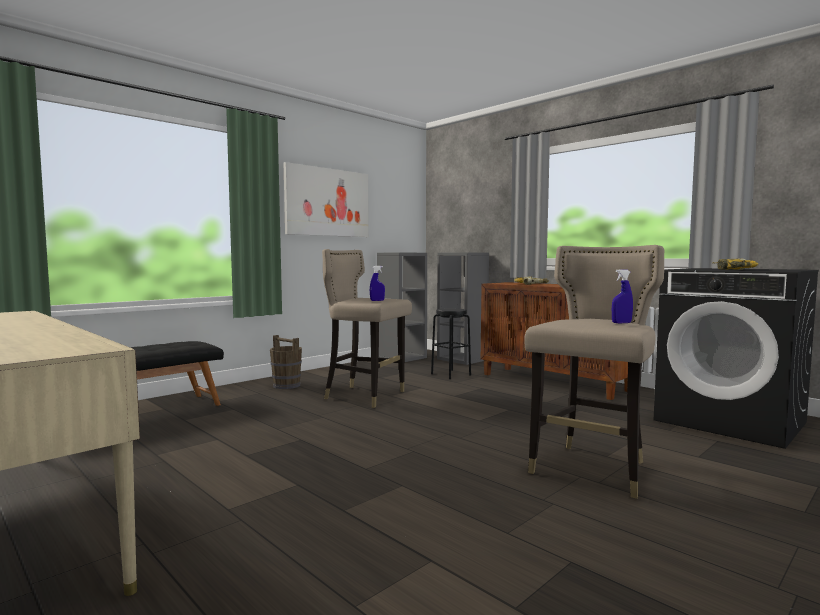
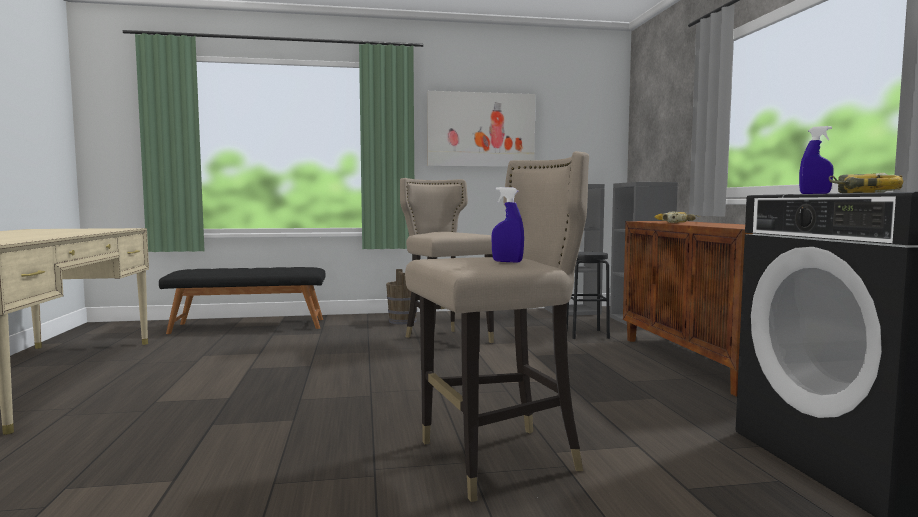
camera: 35 degrees right, 0 degrees up
blue spray bottle [370,266,385,301] -> blue spray bottle moved to [799,126,834,194]

